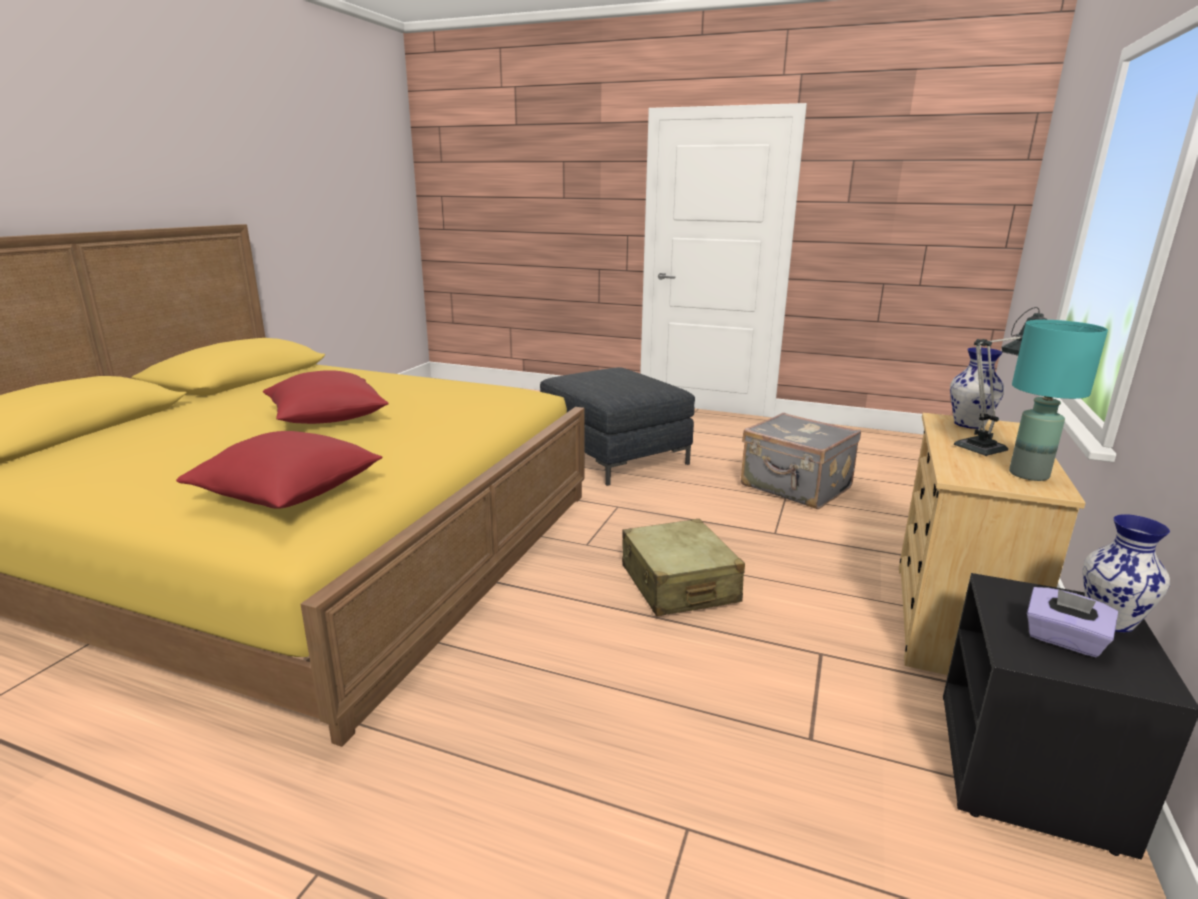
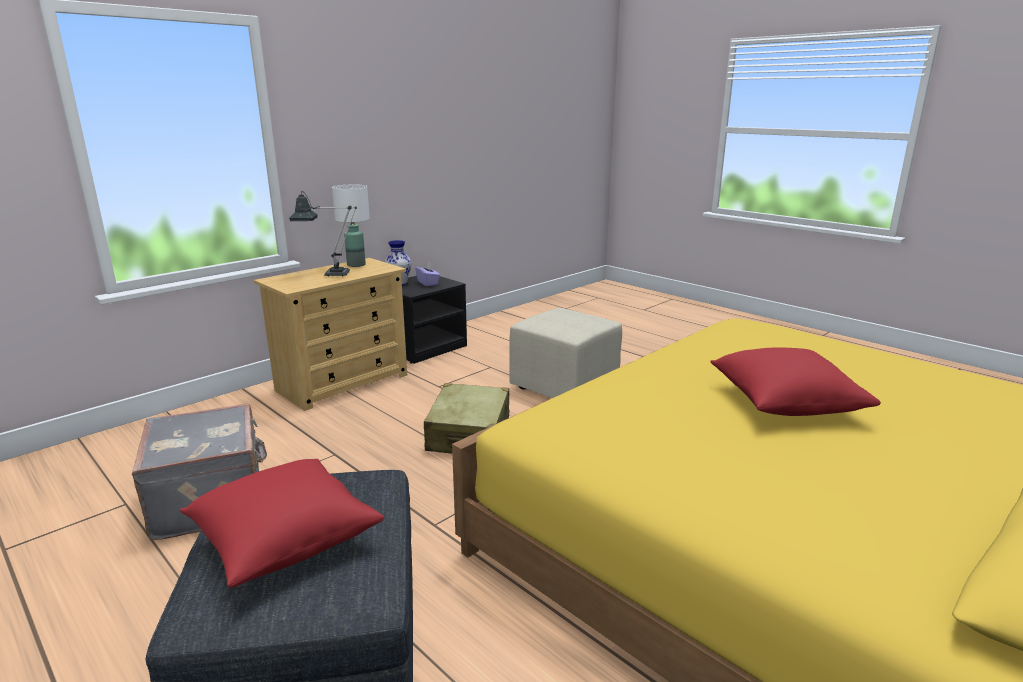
camera: 155 degrees left, 0 degrees up
red pillow [176,431,382,509] -> red pillow moved to [180,459,384,588]
vase [950,347,1005,429] -> none
turquoise table lamp [1009,320,1108,481] -> white table lamp [332,184,370,267]
none -> beige ottoman [509,308,622,398]

